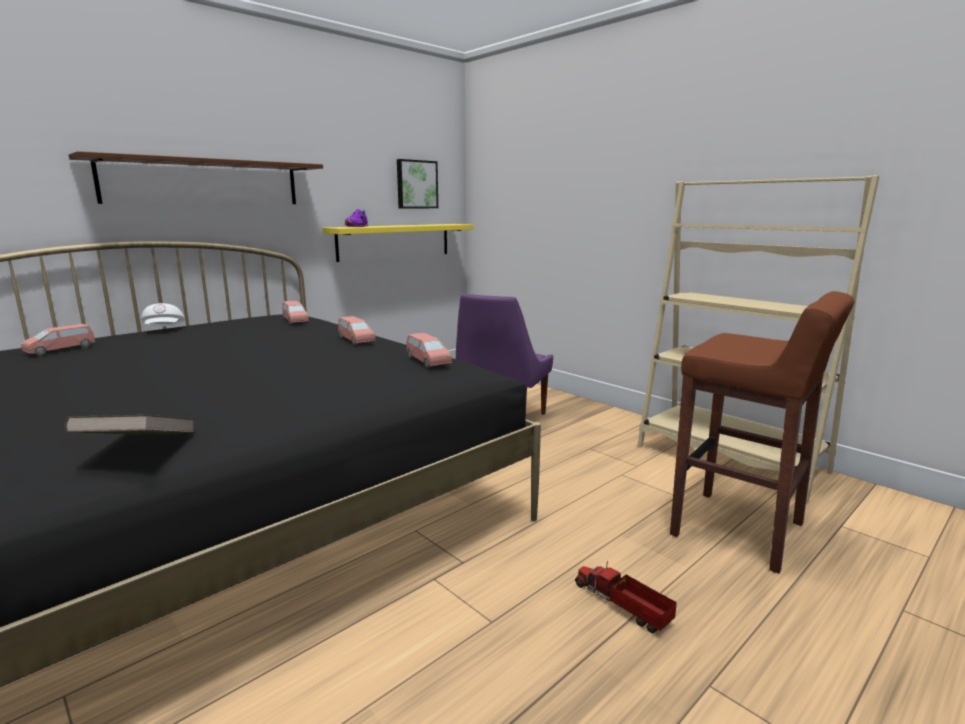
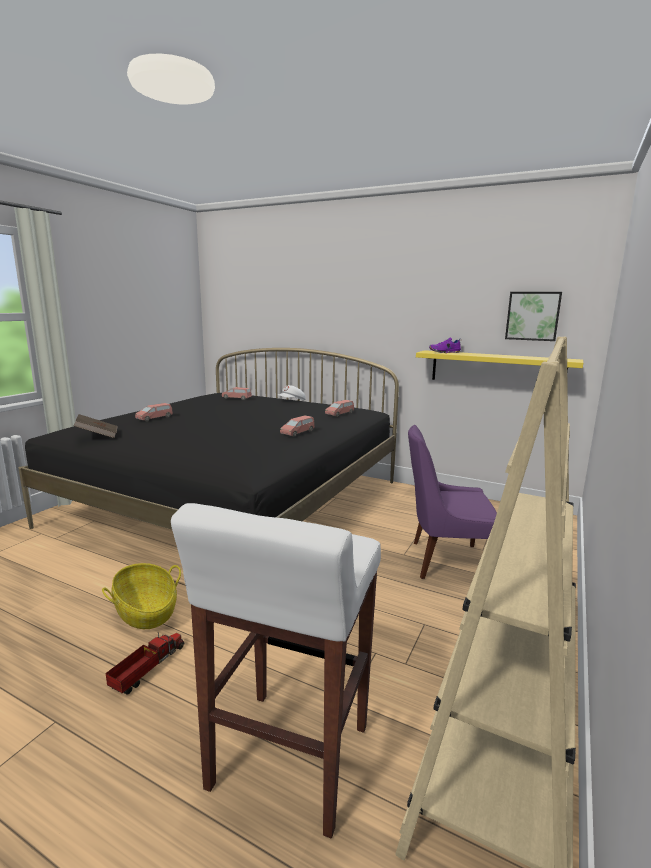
camera: 70 degrees right, 0 degrees up
brown shelf [69,151,323,204] -> none
pink toy car [406,333,452,368] -> pink toy car moved to [135,403,173,422]
brown stool [670,291,854,574] -> white stool [171,503,381,839]
none -> basket [102,563,181,629]

